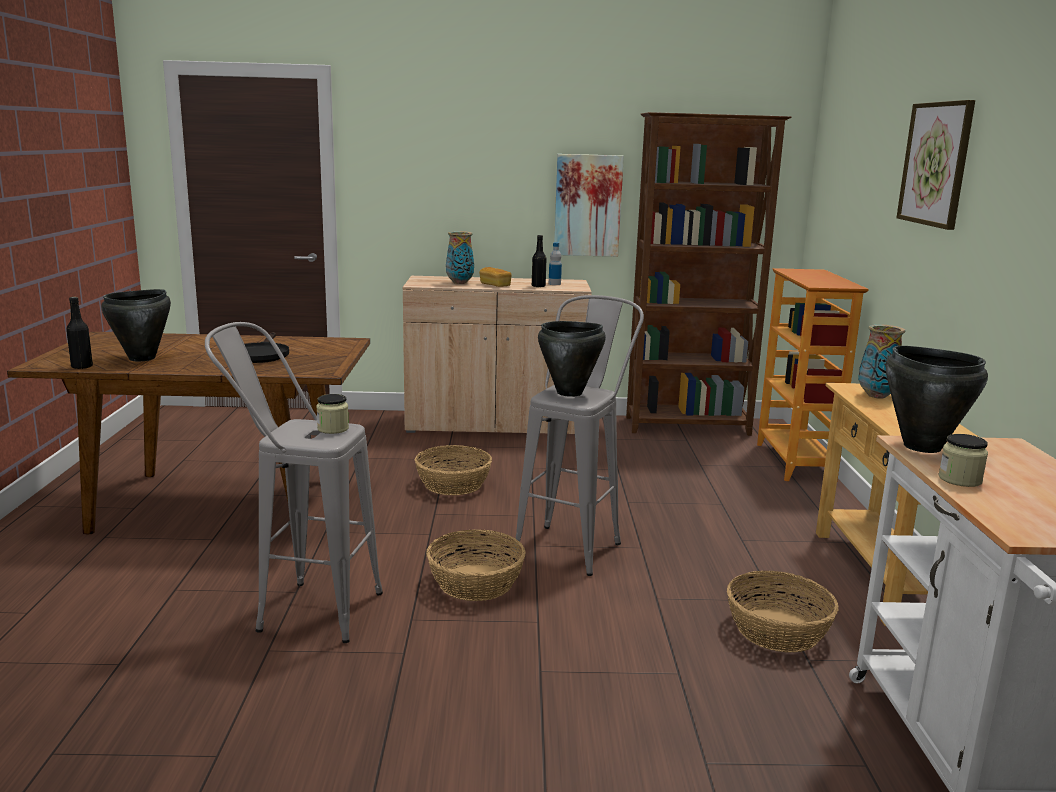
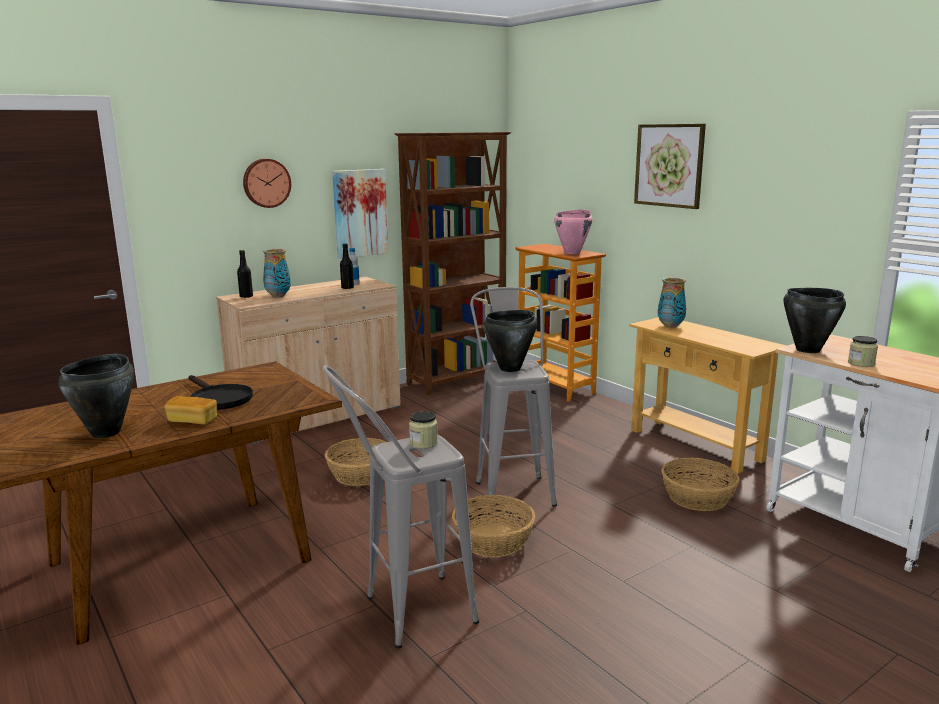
camera: 35 degrees left, 0 degrees up
black bottle [66,297,93,369] -> black bottle moved to [237,250,253,298]
bread [479,267,511,287] -> bread moved to [164,396,217,424]
none -> wall clock [243,159,291,208]
none -> pink cooking pot [554,209,593,254]

